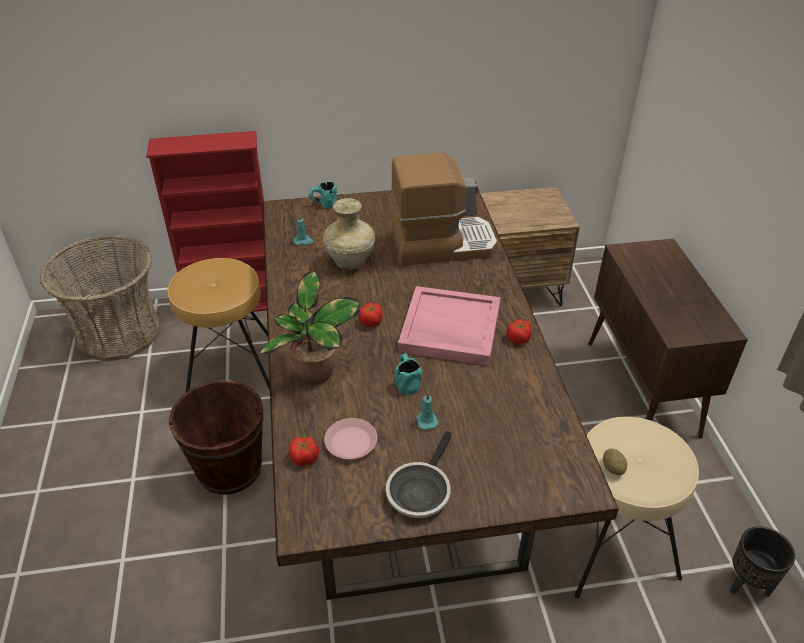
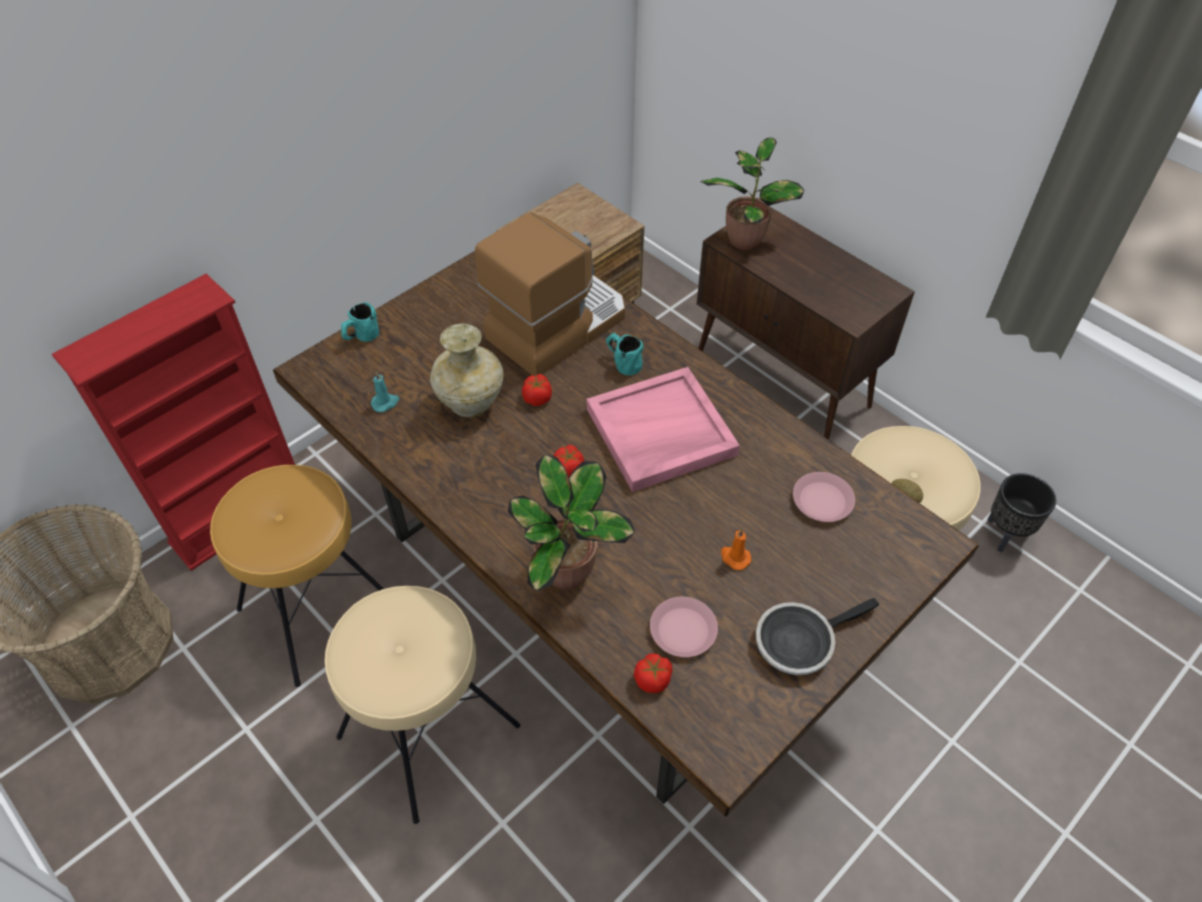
camera: 35 degrees left, 10 degrees up
brown bucket [169,380,264,494] -> beige stool [325,586,520,824]
frying pan [386,431,452,519] -> frying pan turned 75 degrees clockwise [756,598,879,675]
turquoise mug [394,353,422,395] -> turquoise mug moved to [606,333,644,375]
turquoise candle [416,393,439,430] -> orange candle [721,529,751,570]
tomato [507,319,531,344] -> tomato moved to [522,374,552,406]
none -> potted plant [701,138,804,250]
none -> pink plate [793,472,855,522]

